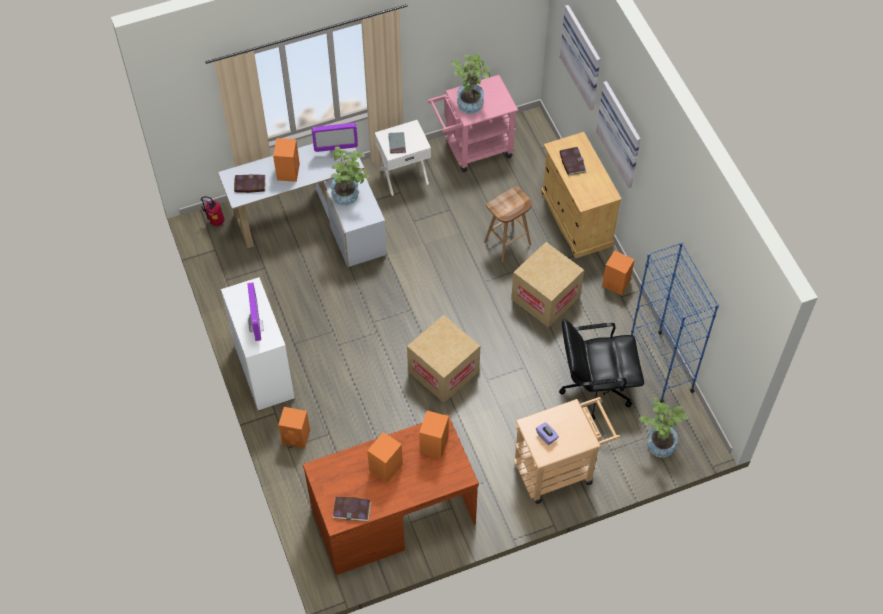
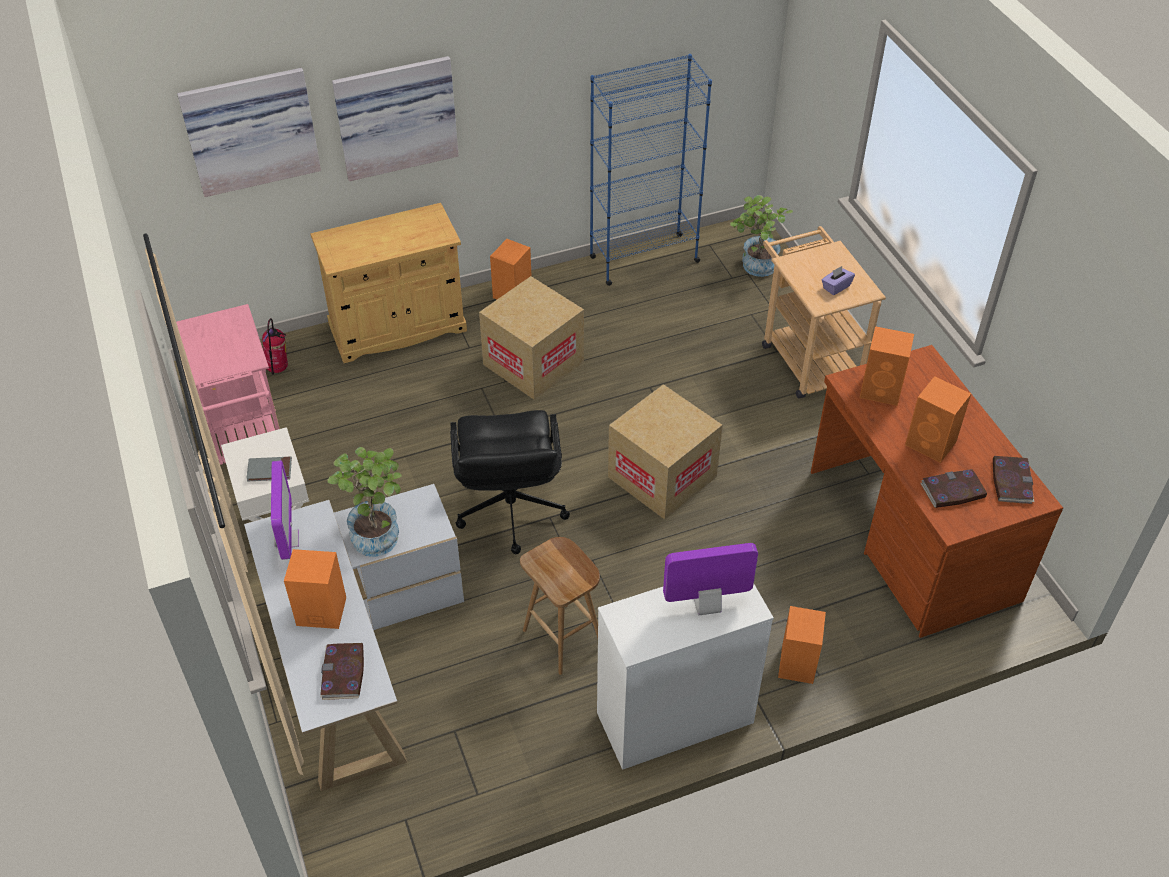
camera: 90 degrees left, 10 degrees down
fire extinguisher [200,196,225,226] -> fire extinguisher moved to [262,318,288,375]
potted plant [452,54,490,114] -> none
brown stool [484,186,532,262] -> brown stool moved to [520,537,600,675]
black office chair [559,319,644,420] -> black office chair moved to [450,410,570,554]
book [560,147,586,176] -> book moved to [920,469,987,508]

